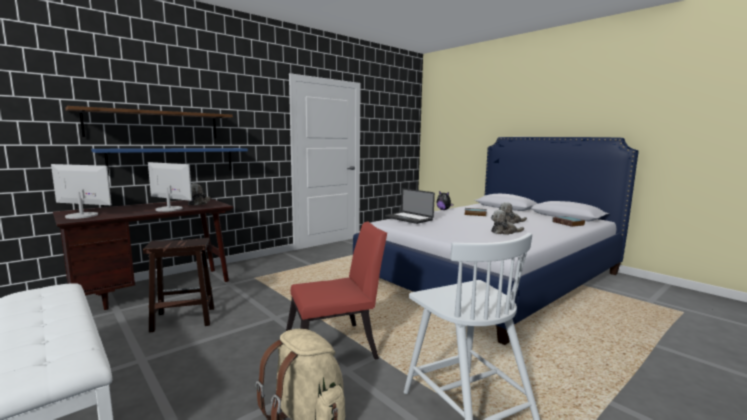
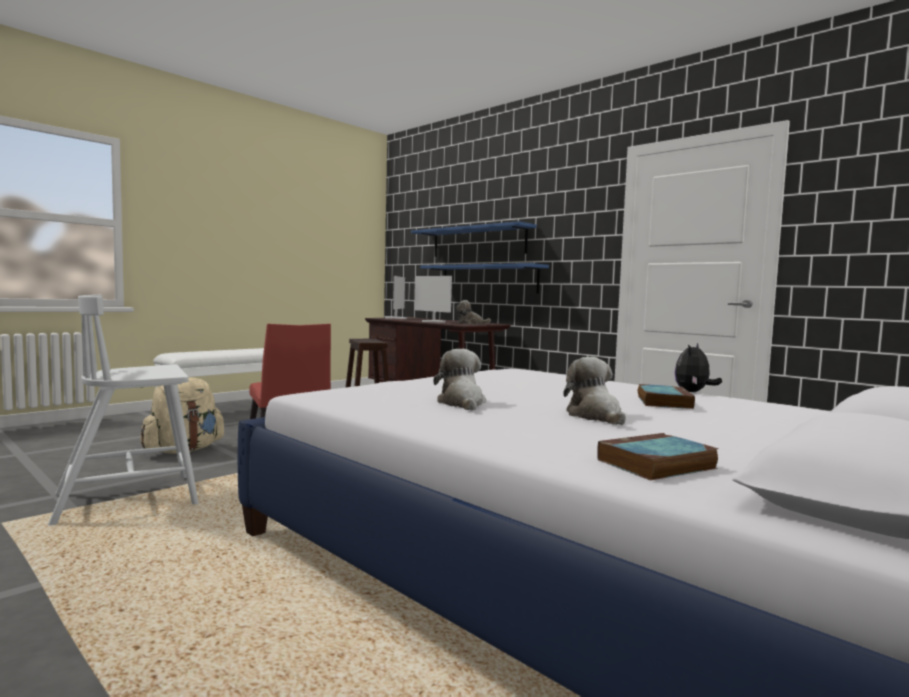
camera: 85 degrees right, 5 degrees down
brown shelf [65,106,233,139] -> blue shelf [411,221,537,257]
monitor [148,162,192,212] -> monitor turned 120 degrees clockwise [414,276,452,323]
laptop [385,188,435,224] -> none

